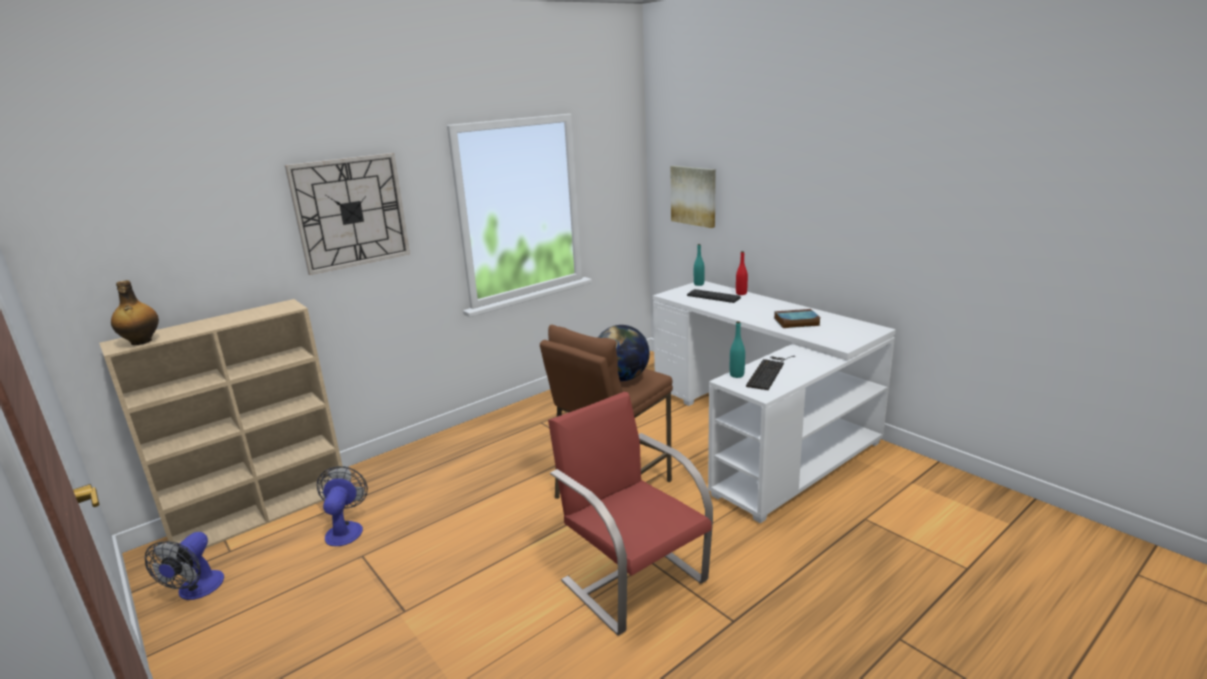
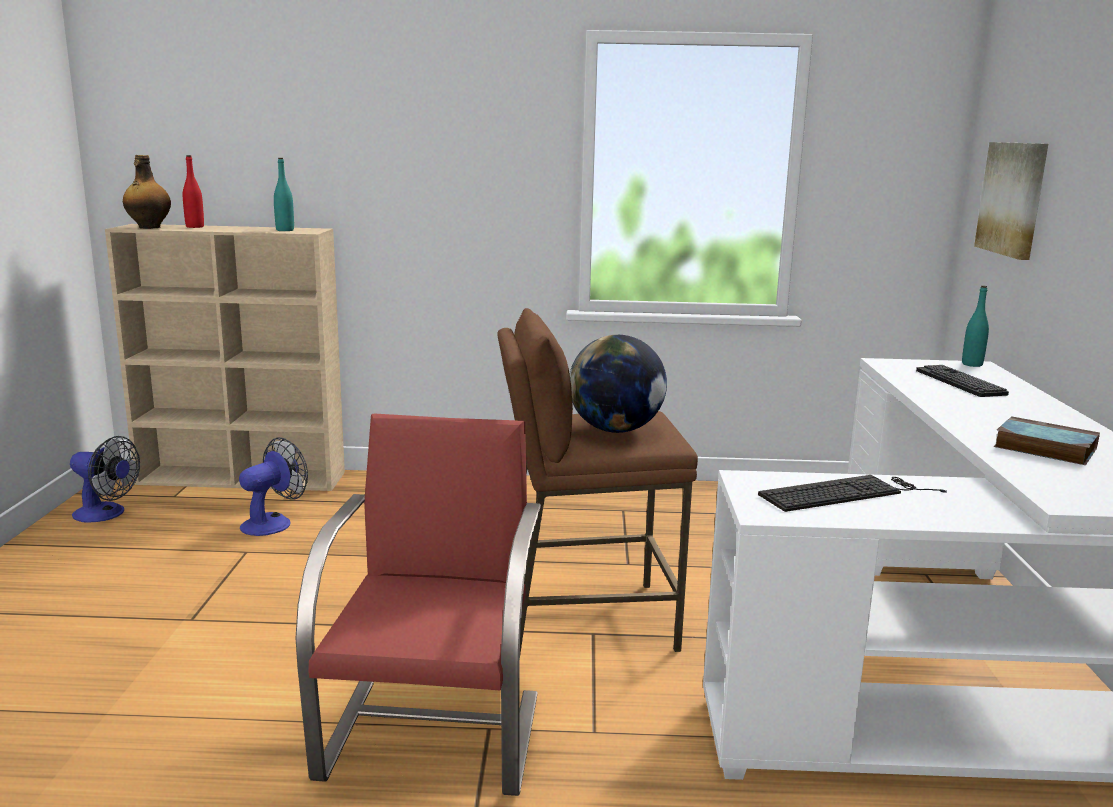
camera: 40 degrees right, 5 degrees down
fan [145,532,224,600] -> fan turned 120 degrees counterclockwise [70,436,140,523]
wall clock [285,153,410,275] -> none
turquoise bottle [730,321,745,378] -> turquoise bottle moved to [274,158,294,231]
red bottle [736,251,748,295] -> red bottle moved to [183,155,204,228]

